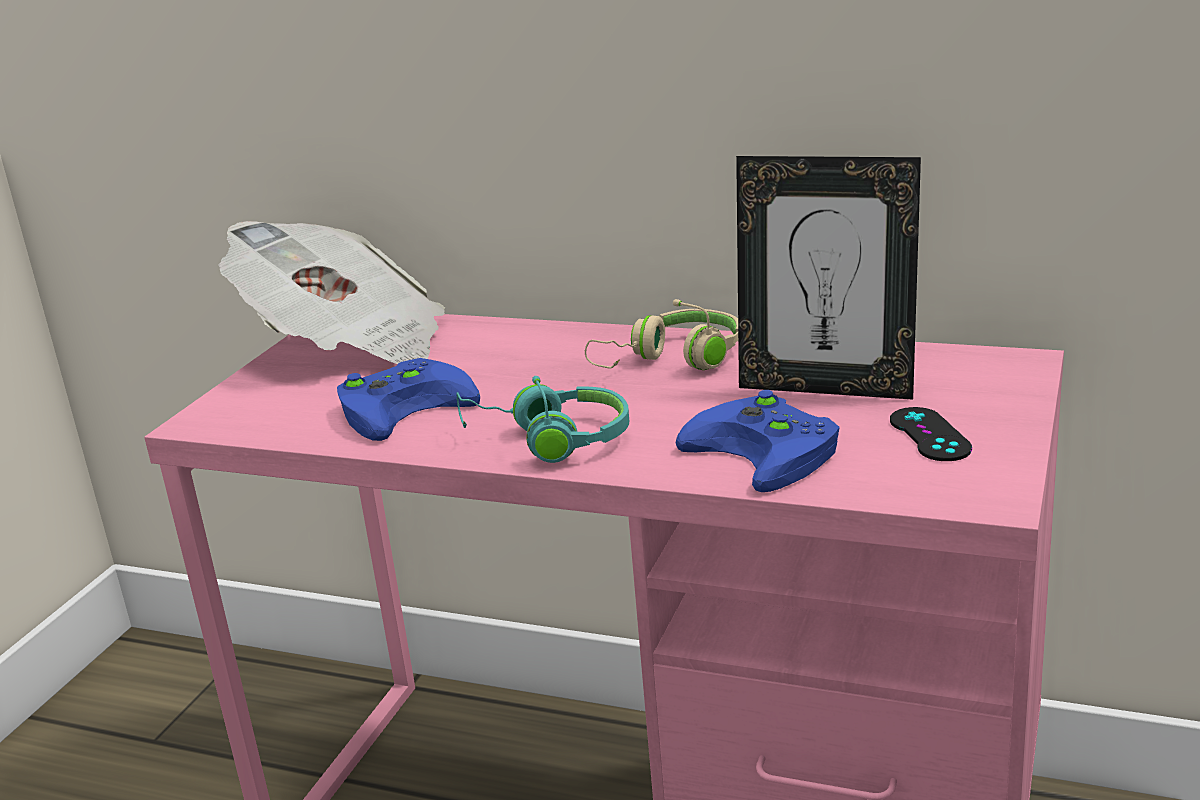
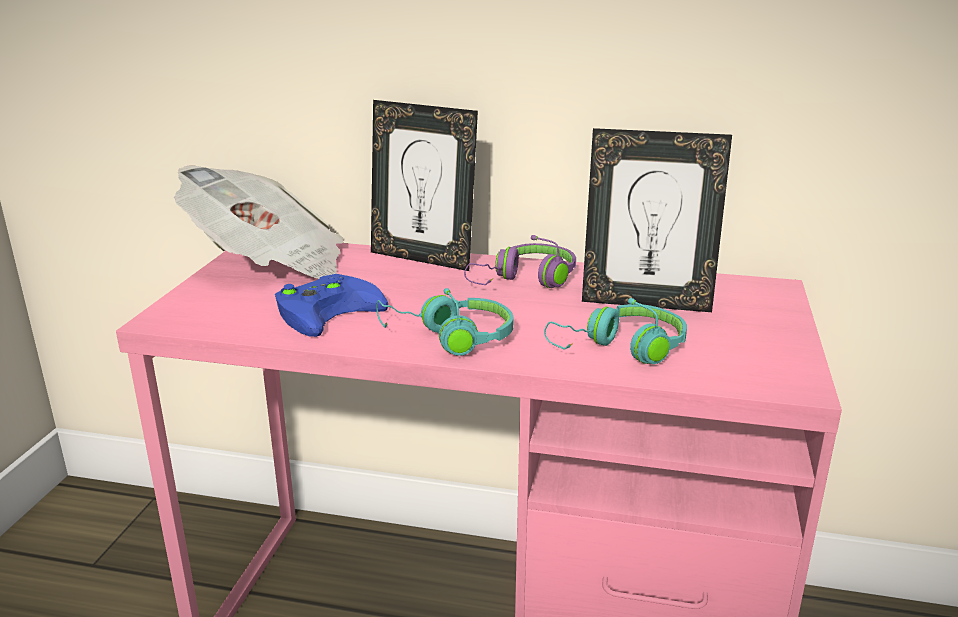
camera: 10 degrees left, 0 degrees up
beige headphones [585,299,738,370] -> purple headphones [464,235,576,288]
blue game controller [676,390,840,492] -> turquoise headphones [544,298,687,364]
black game controller [890,407,972,461] -> none
none -> picture frame [371,100,478,271]

